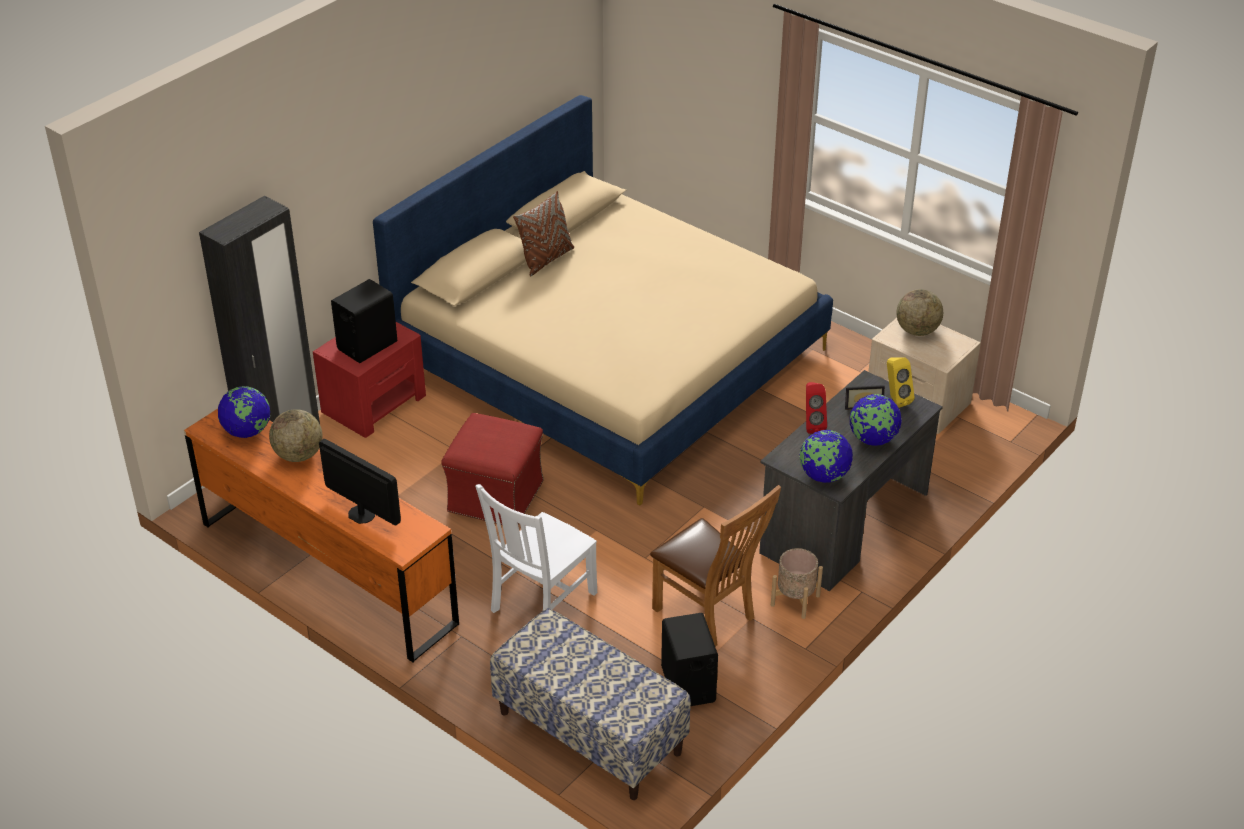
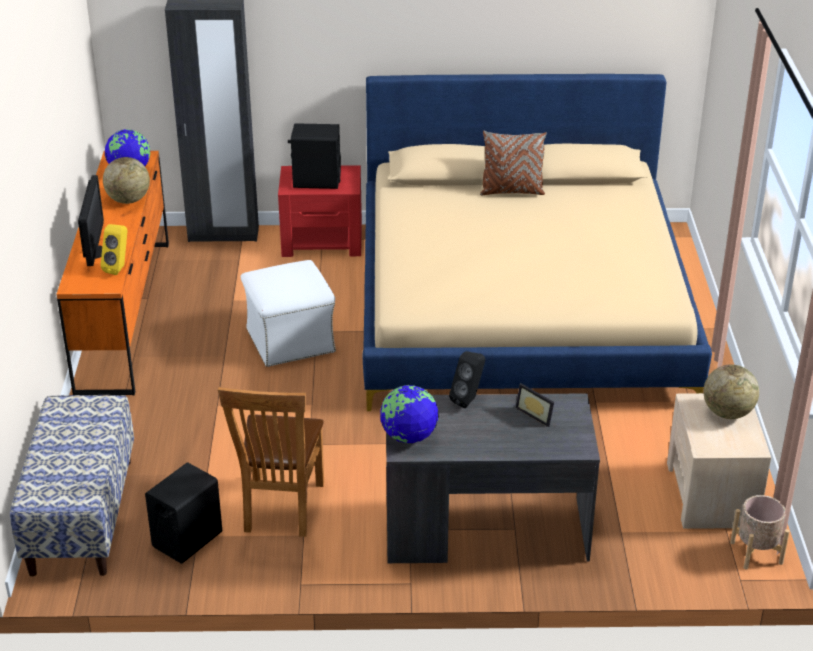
camera: 50 degrees right, 5 degrees down
red ottoman [441,413,544,525] -> white ottoman [241,260,336,367]
white chair [475,484,597,613] -> none
beige planter [771,548,823,619] -> beige planter moved to [730,495,790,570]
red speaker [806,382,827,434] -> black speaker [449,351,485,408]
globe [850,394,902,446] -> none
yellow speaker [887,357,915,408] -> yellow speaker moved to [101,224,127,275]

